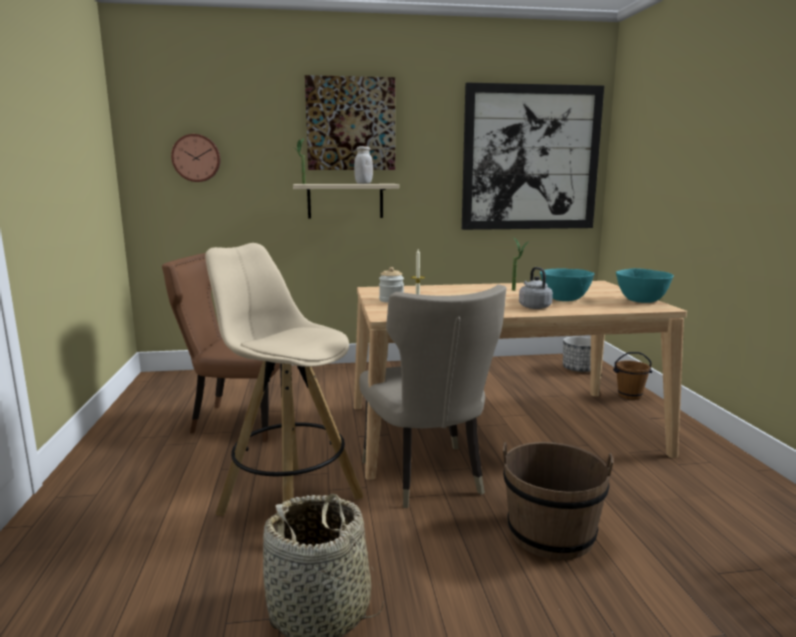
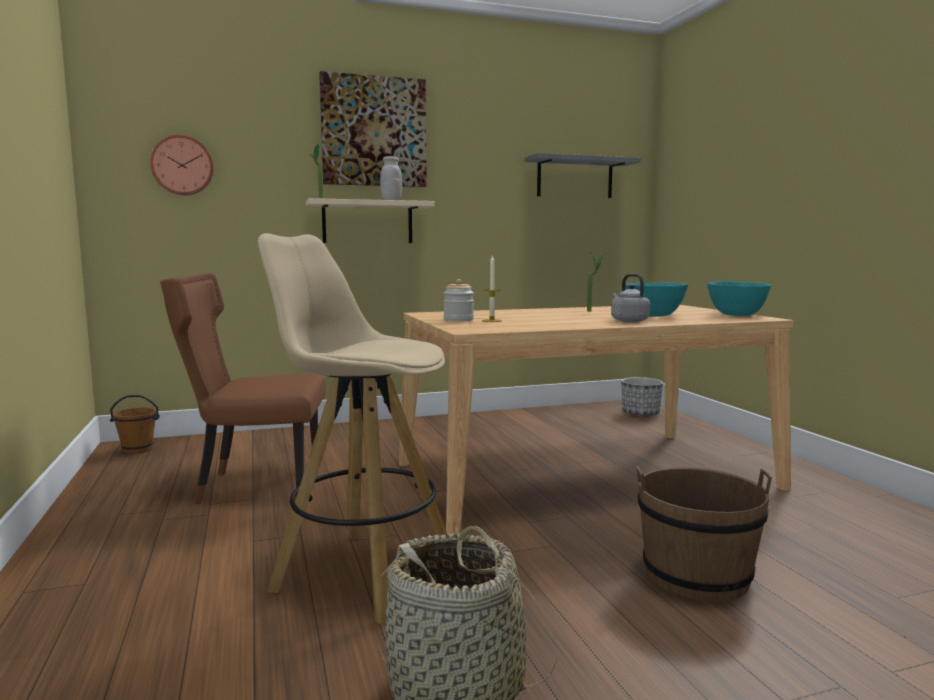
camera: 10 degrees left, 5 degrees down
beige chair [359,285,506,508] -> none
picture [462,83,604,230] -> grey shelf [525,153,641,198]
brown bucket [613,352,652,400] -> brown bucket moved to [110,395,160,454]

